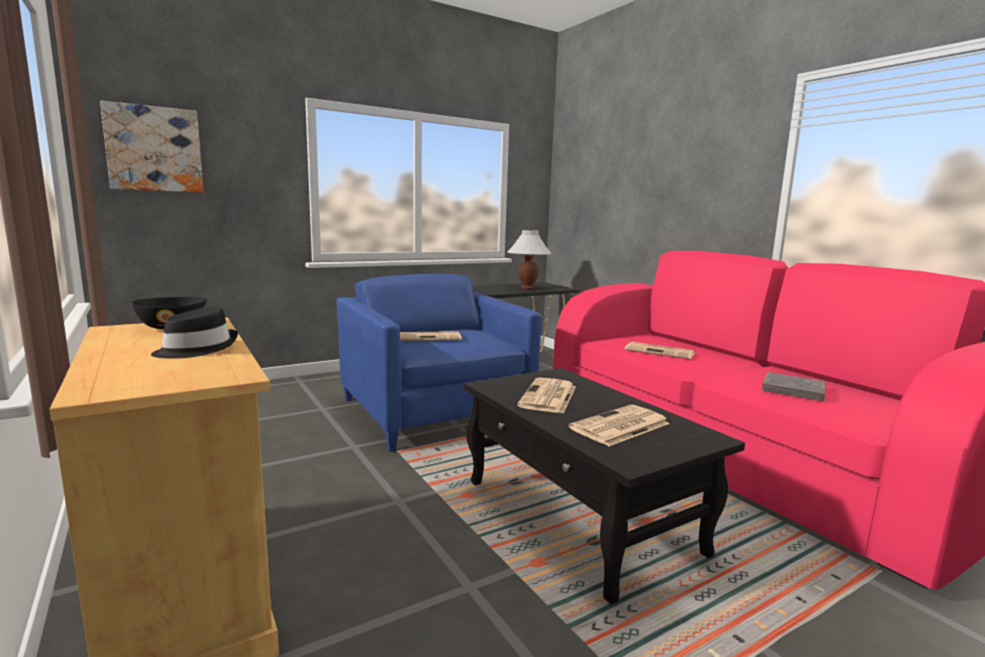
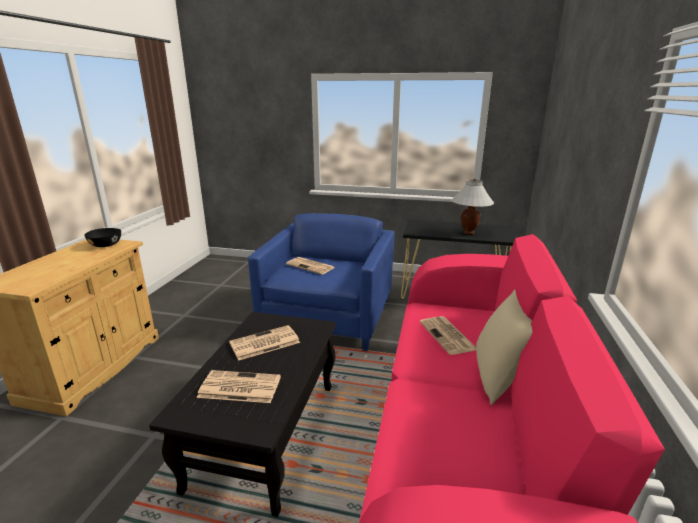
camera: 45 degrees right, 10 degrees up
picture [100,101,203,193] -> none
black hat [151,307,238,359] -> none
grey book [762,372,826,401] -> none
none -> beige pillow [476,290,532,405]

